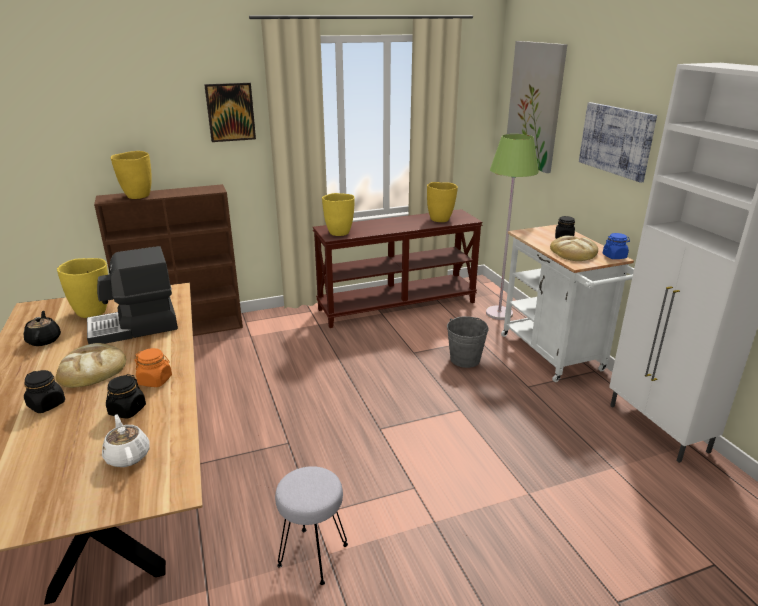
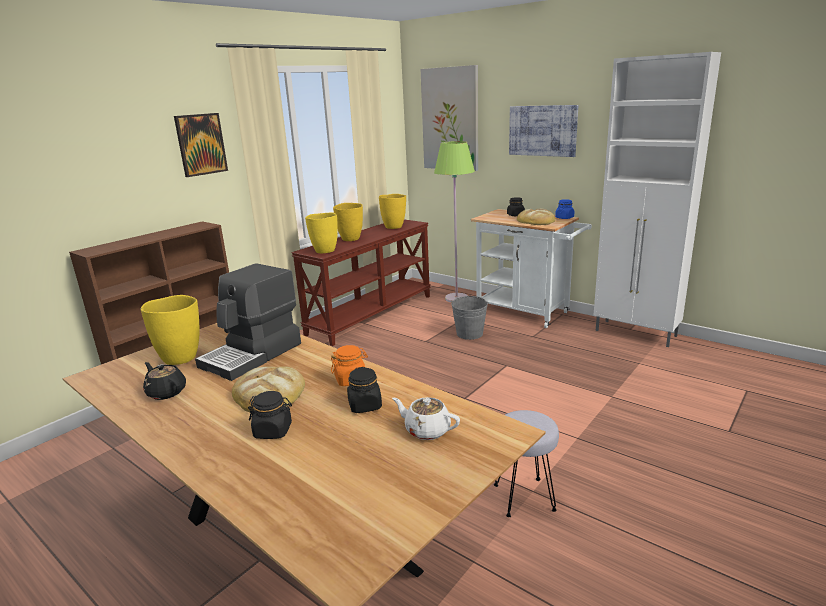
camera: 30 degrees left, 5 degrees down
yellow vase [111,151,152,199] -> yellow vase moved to [333,203,363,241]

